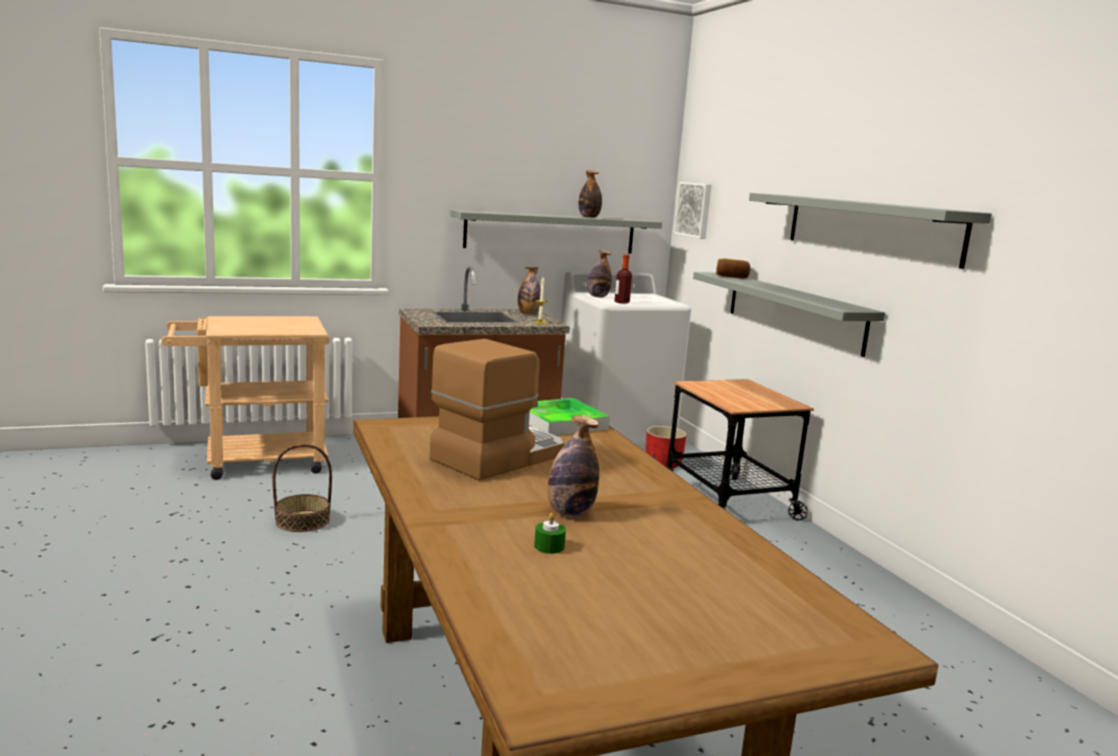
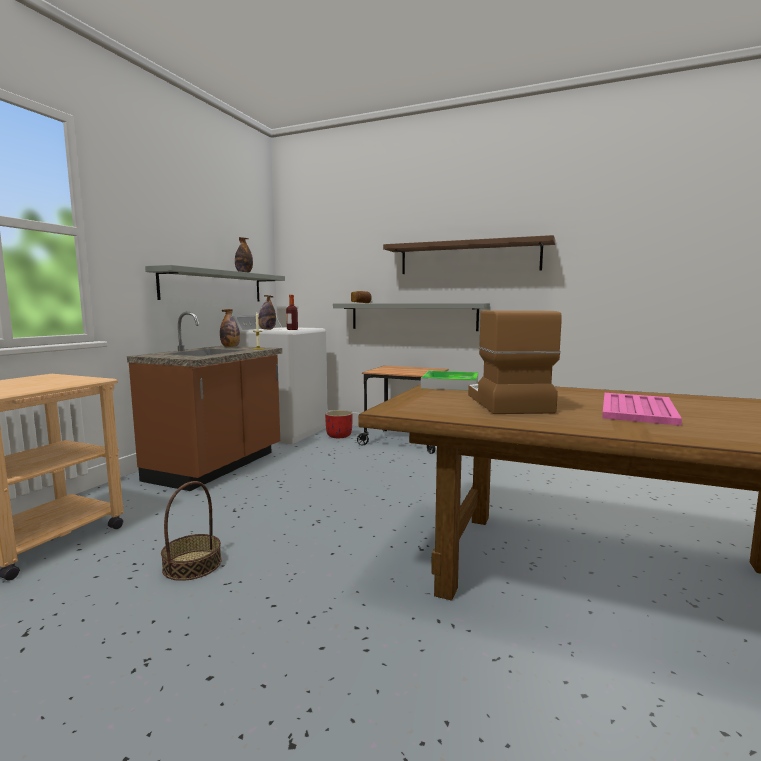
camera: 45 degrees left, 5 degrees down
green candle [534,513,566,554] -> none
bottle [547,415,599,517] -> pink tray [602,393,682,426]
picture [674,182,711,239] -> none
grey shelf [749,193,992,269] -> brown shelf [383,235,555,274]

